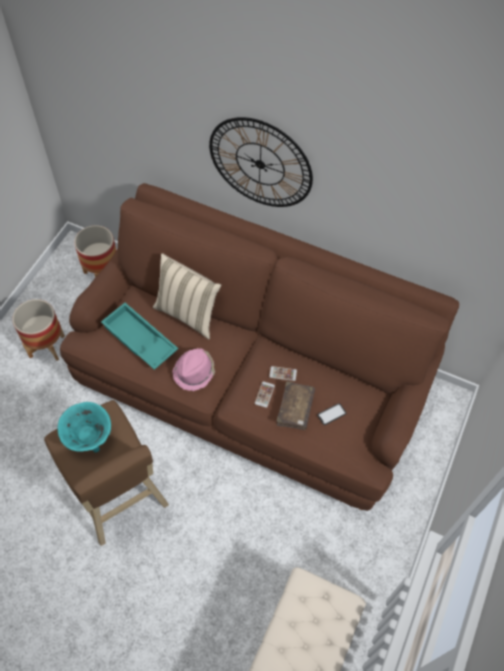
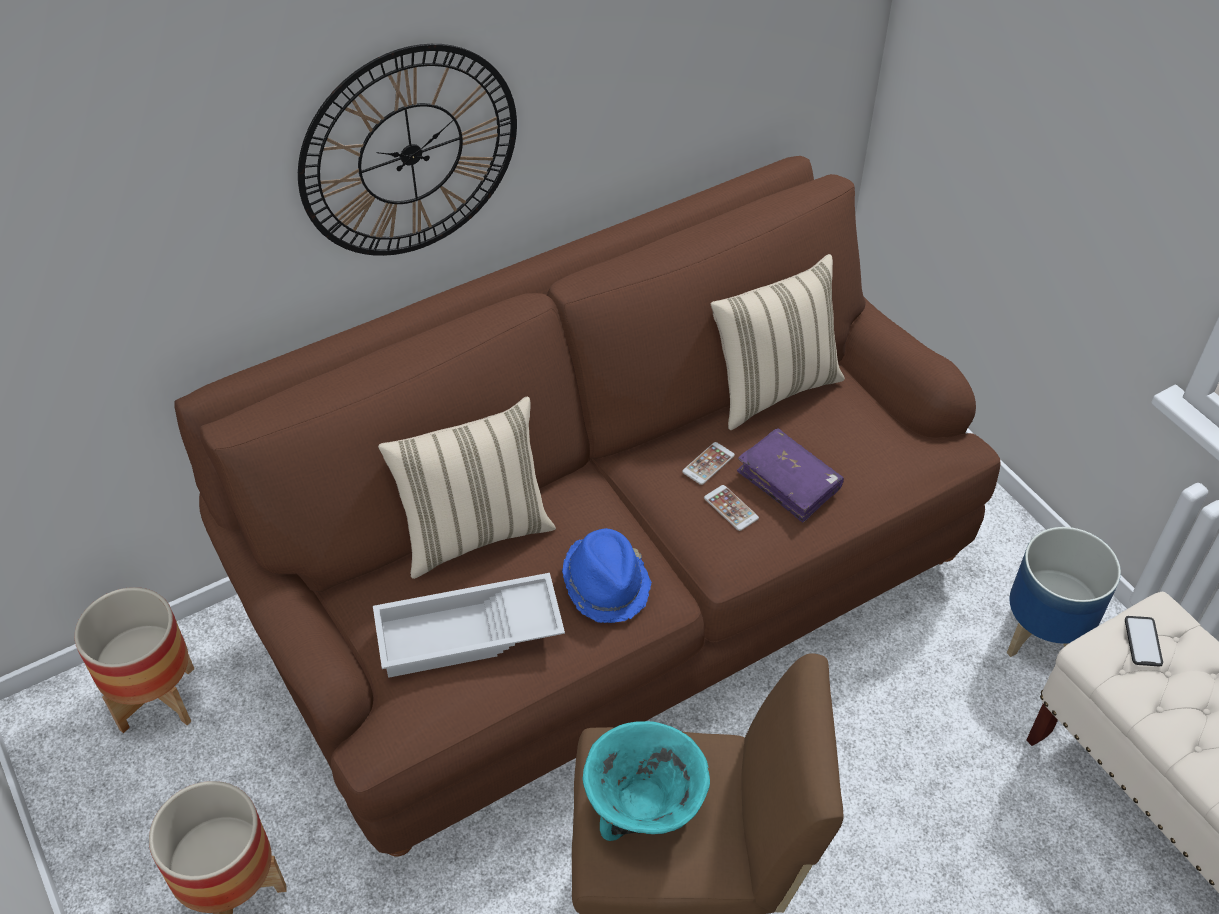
camera: 55 degrees left, 10 degrees down
turquoise tray [101,303,178,370] -> white tray [373,573,565,678]
pink hat [172,348,215,391] -> blue hat [562,528,652,623]
brown book [277,381,315,430] -> purple book [737,428,844,523]
phone [317,403,346,425] -> phone moved to [1125,616,1163,667]
none -> beige pillow [711,254,845,430]
none -> planter [1007,527,1121,657]

